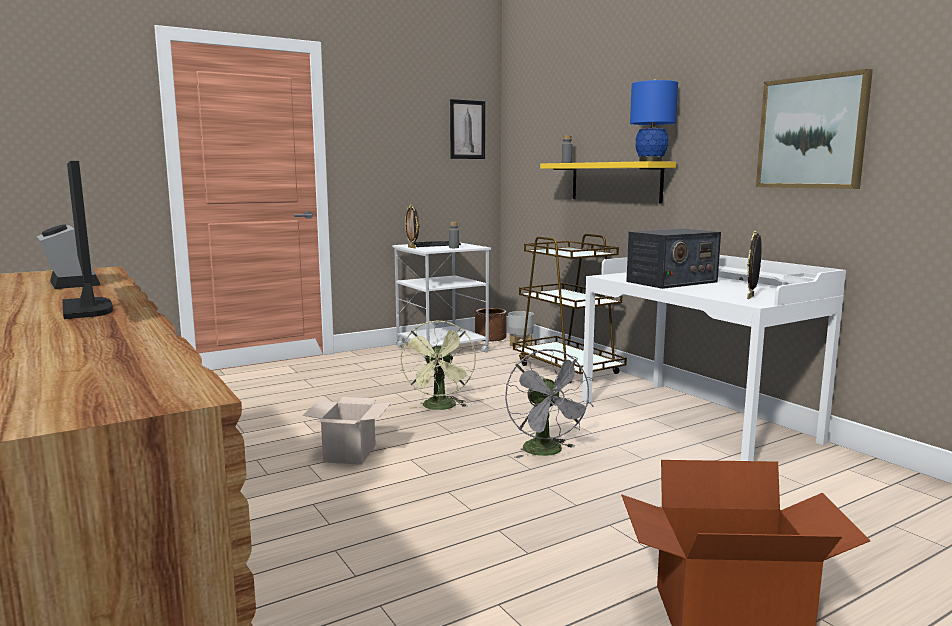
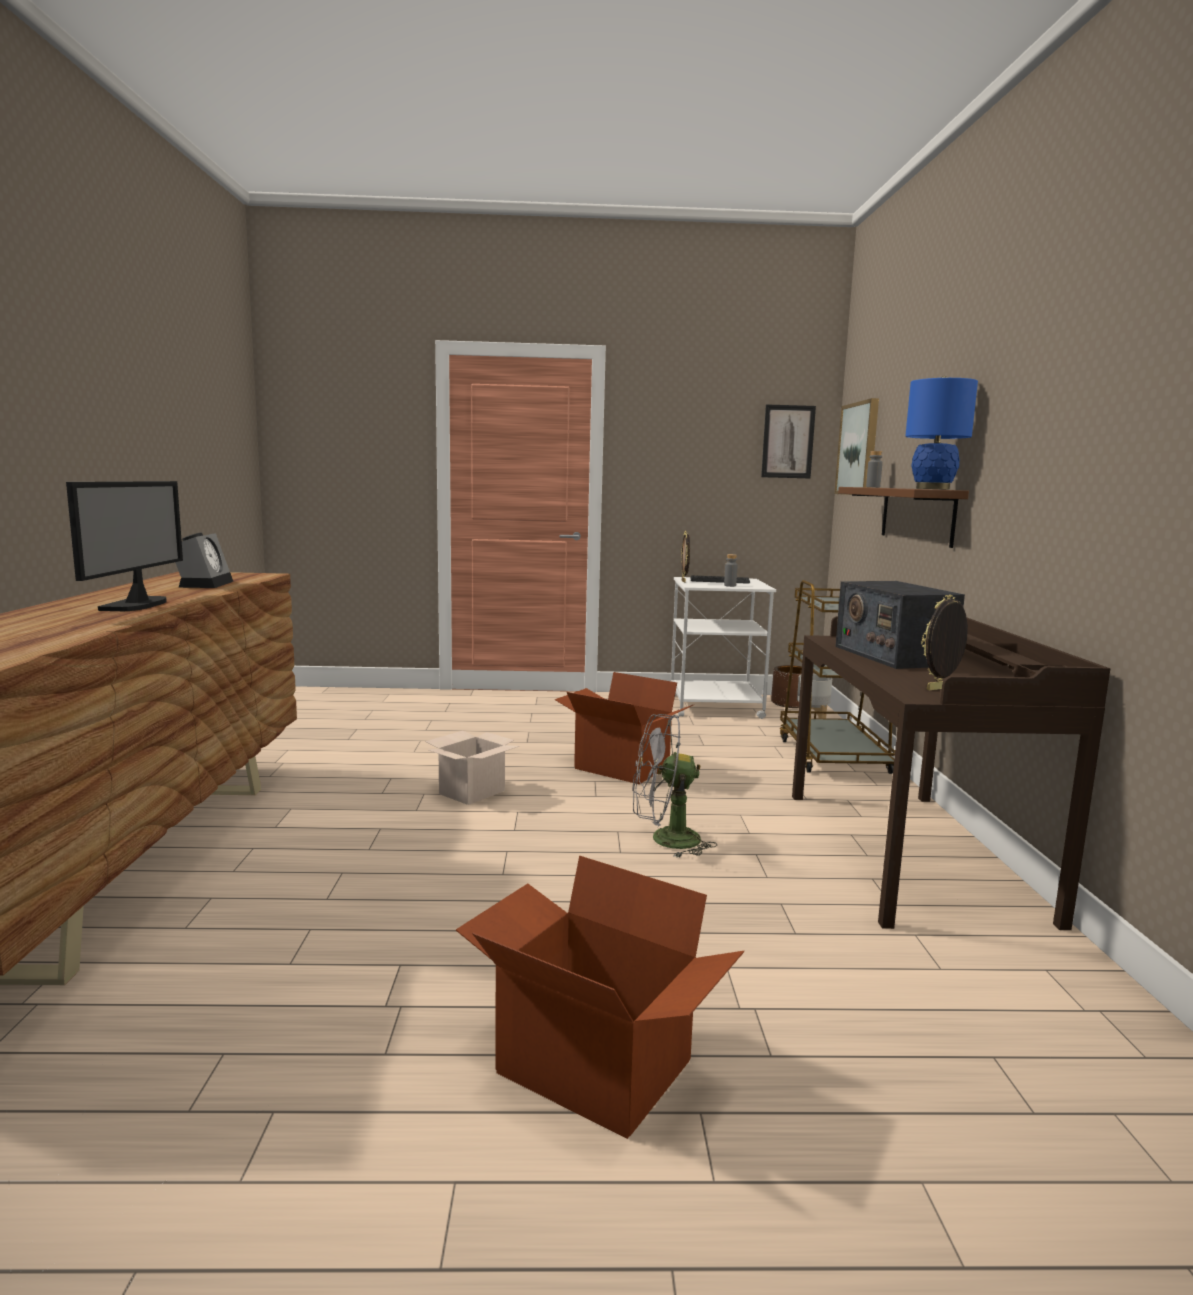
camera: 30 degrees right, 0 degrees up
green fan [400,320,476,410] -> cardboard box [555,672,693,784]
grey fan [505,349,594,458] -> grey fan turned 75 degrees clockwise [632,714,717,858]
yellow shelf [540,161,676,204] -> brown shelf [838,487,969,548]
white desk [582,255,846,461] -> brown desk [792,616,1110,930]
radio [626,229,721,289] -> radio turned 75 degrees clockwise [835,581,965,669]
picture [756,69,873,189] -> picture moved to [834,398,879,495]

